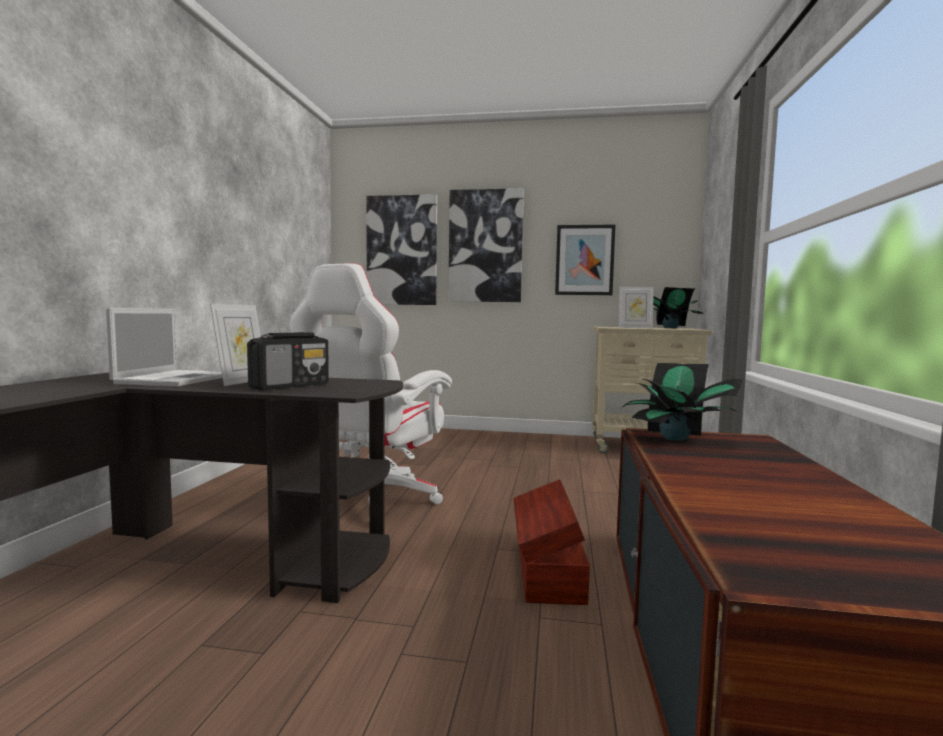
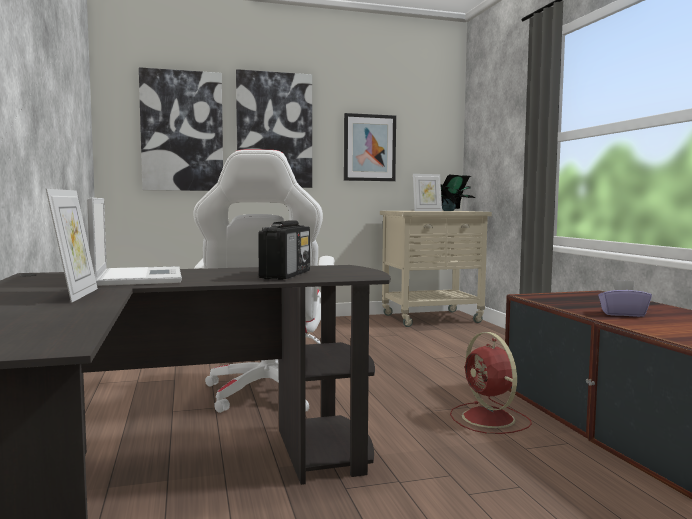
camera: 25 degrees left, 0 degrees up
picture frame [210,304,261,386] -> picture frame moved to [46,189,98,303]
brown storage box [514,479,590,605] -> red fan [450,332,532,434]
potted plant [621,363,743,441] -> none
none -> purple tissue box [598,280,652,317]

